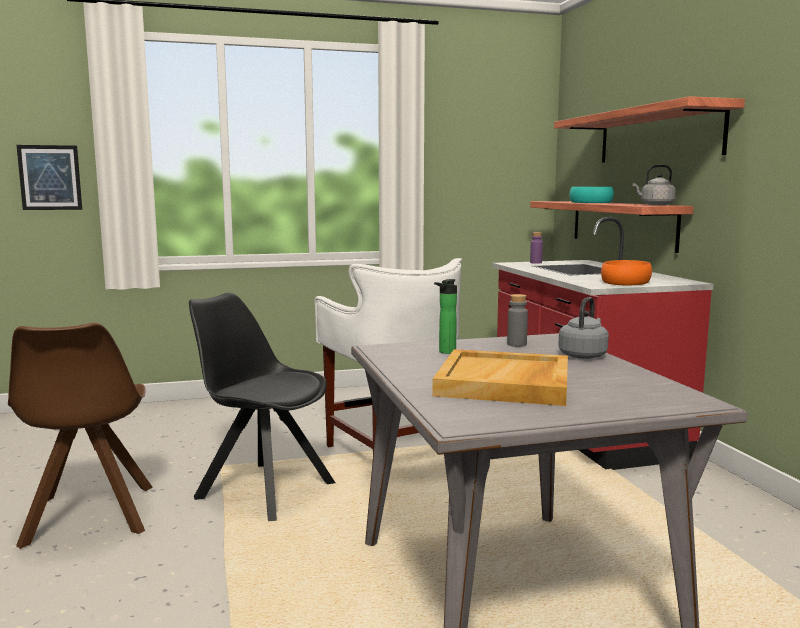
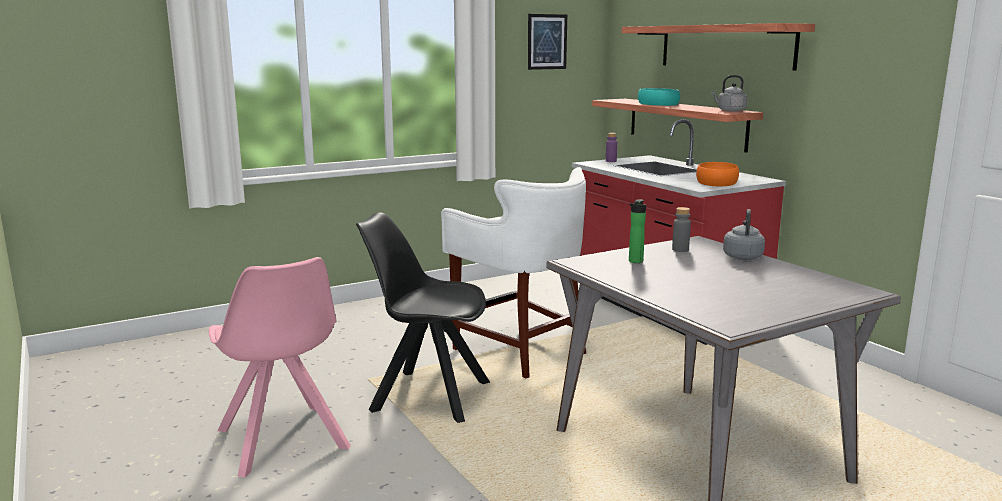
camera: 15 degrees left, 5 degrees up
brown chair [8,323,153,549] -> pink chair [209,257,351,478]
picture [17,145,82,210] -> picture moved to [528,14,567,70]
beige tray [432,349,568,406] -> none

